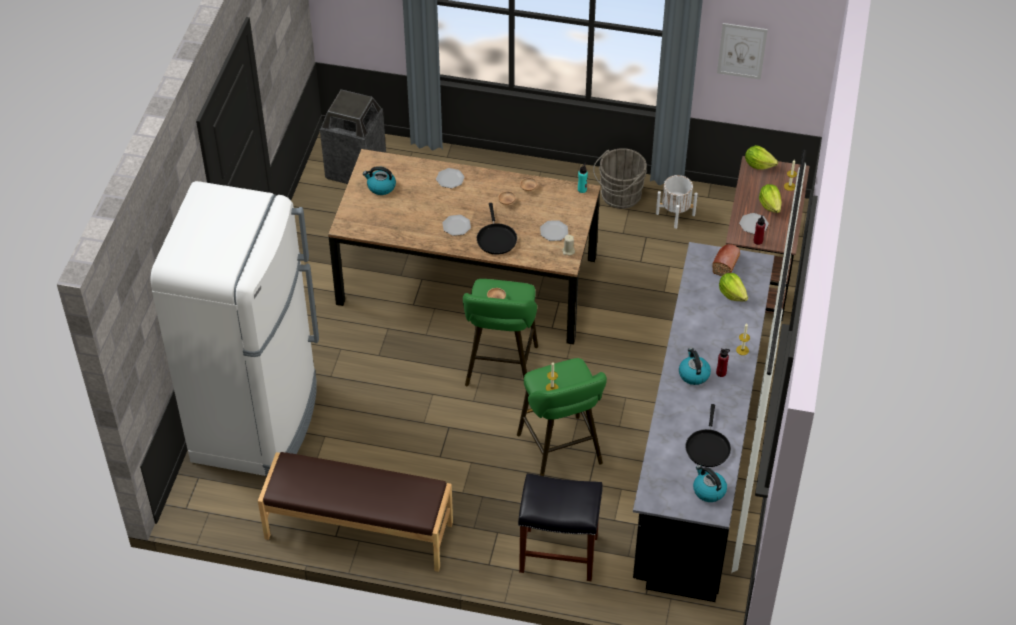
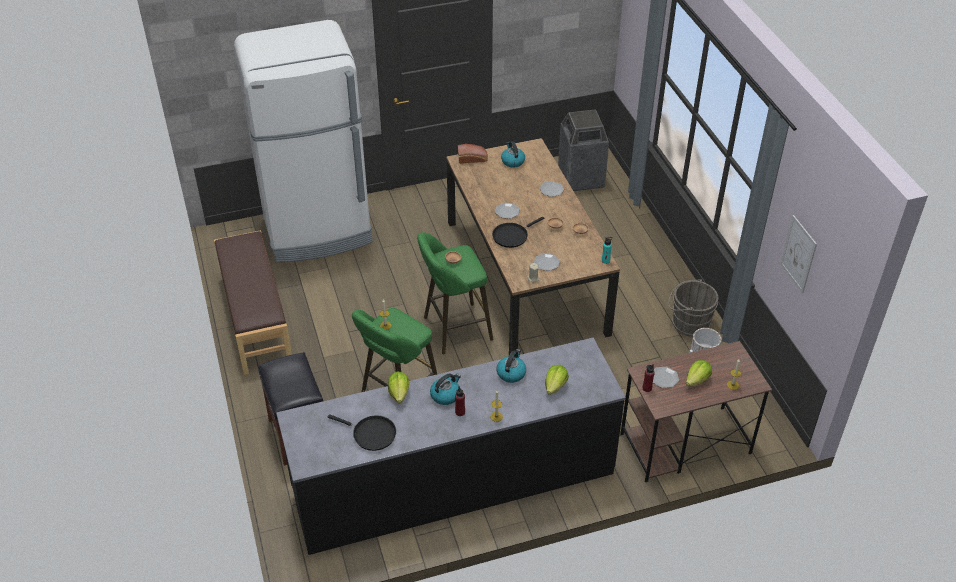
camera: 60 degrees right, 5 degrees down
black frying pan [686,404,731,467] -> black frying pan turned 135 degrees counterclockwise [328,414,396,451]
kettle [693,465,727,502] -> kettle moved to [497,349,526,383]
bread [712,244,740,276] -> bread moved to [458,144,488,164]
lettuce [745,145,778,170] -> lettuce moved to [388,372,409,403]

